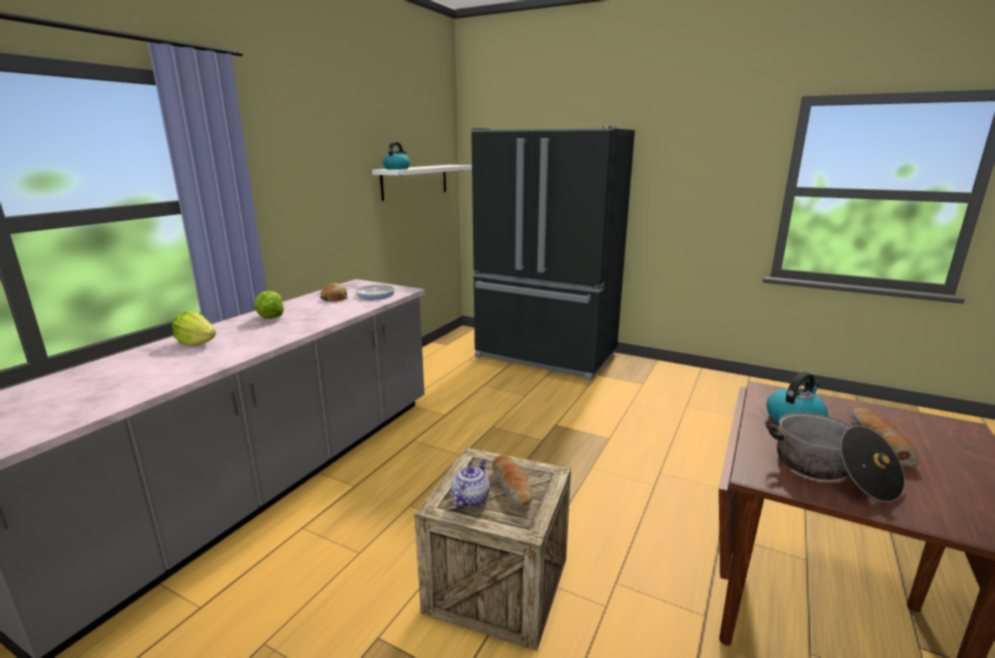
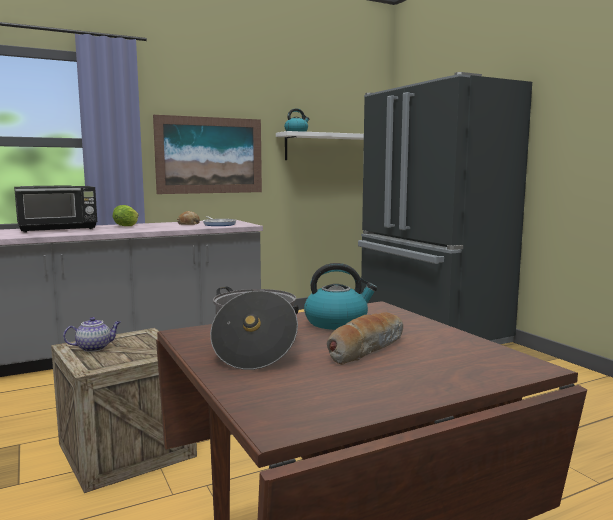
camera: 35 degrees right, 10 degrees down
lettuce [172,311,216,346] -> black microwave [14,185,97,233]
bread [492,455,532,508] -> none
none -> picture [153,115,262,194]

